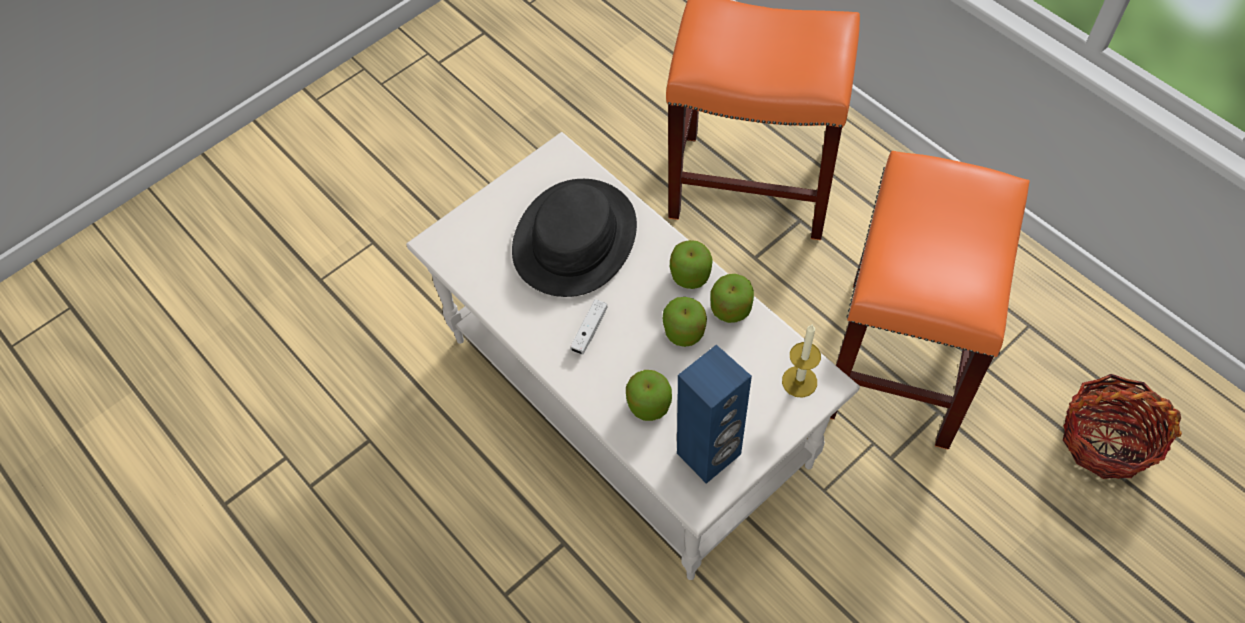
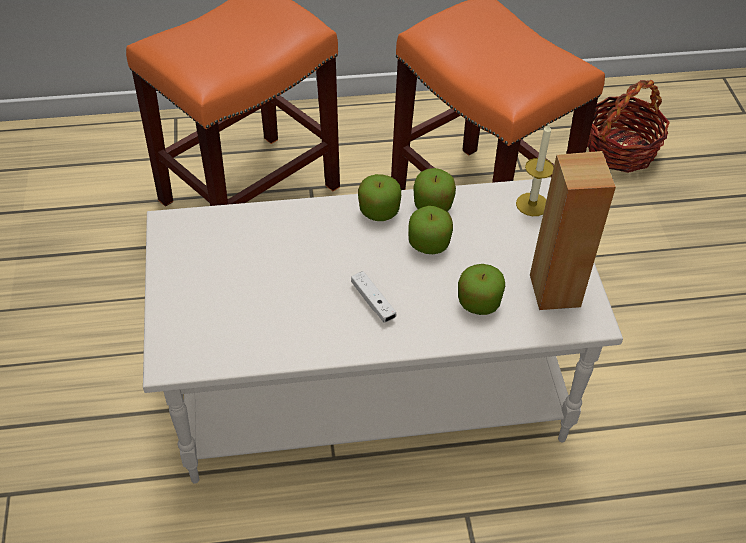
camera: 60 degrees left, 10 degrees down
black hat [512,179,637,297] -> none
blue speaker [677,345,752,484] -> brown speaker [530,151,616,310]

